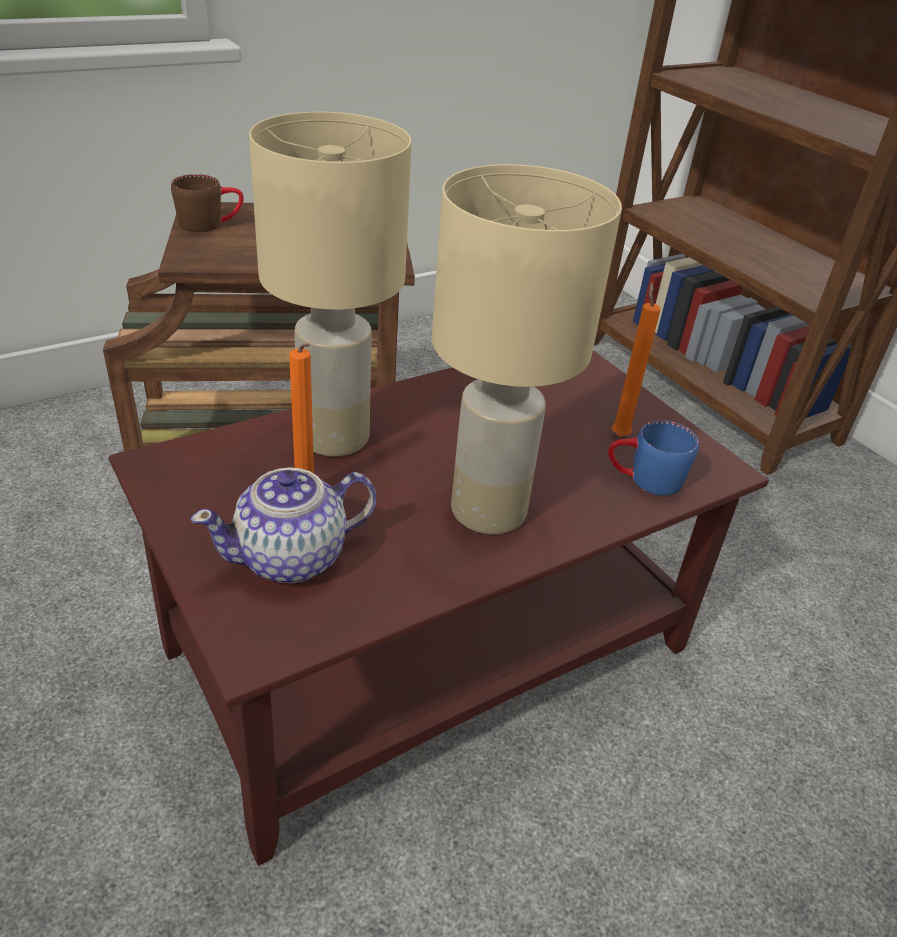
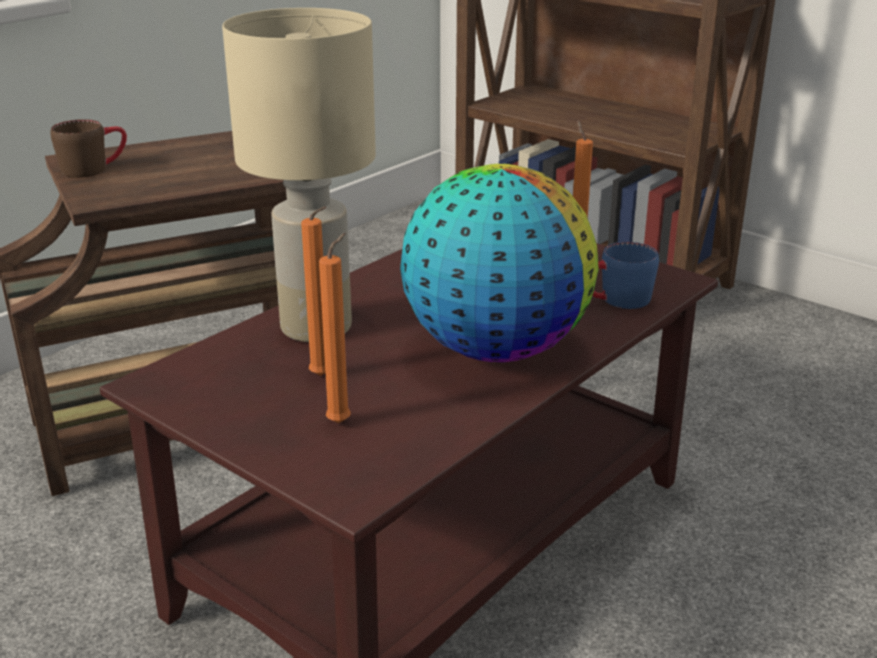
camera: 15 degrees left, 10 degrees down
teapot [191,467,376,583] -> orange candle [319,233,351,423]
beige table lamp [432,164,622,534] -> globe [400,164,599,362]

